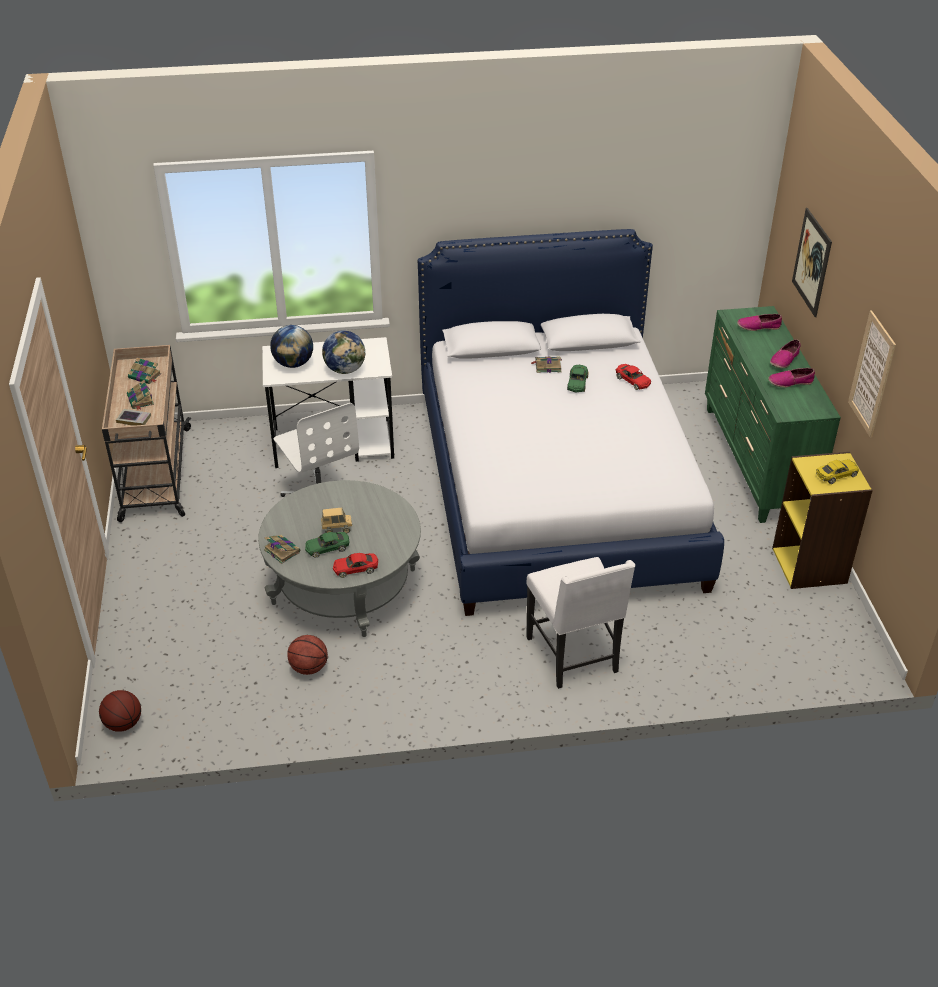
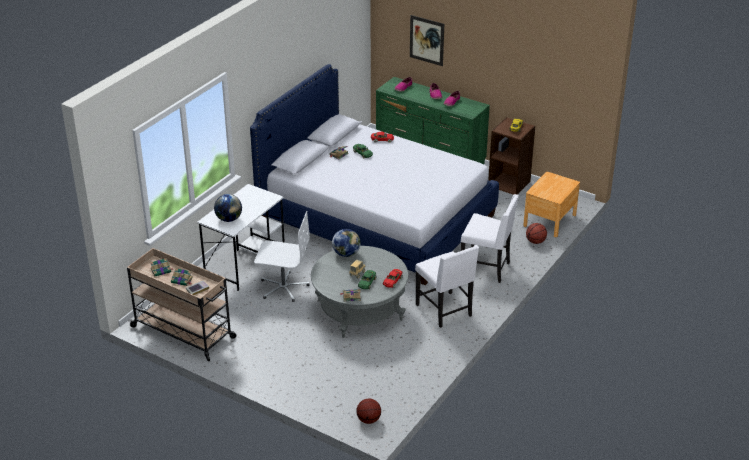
camera: 50 degrees left, 5 degrees down
basketball [287,635,328,675] -> basketball moved to [526,223,547,244]
globe [322,330,365,374] -> globe moved to [332,229,361,257]
yellow bookcase [772,452,873,589] -> brown bookcase [488,117,535,195]
picture [848,310,896,438] -> none
none -> white chair [415,245,479,328]
none -> brown nightstand [523,172,580,237]

